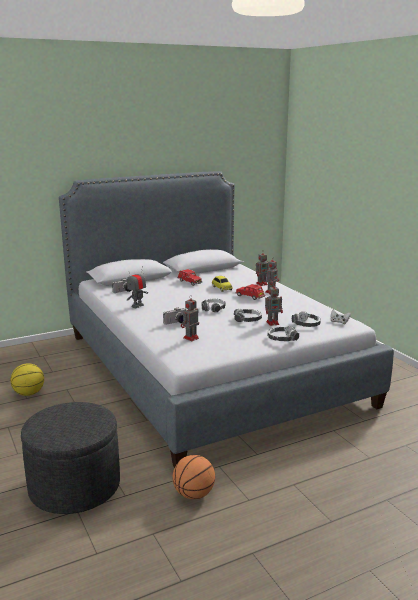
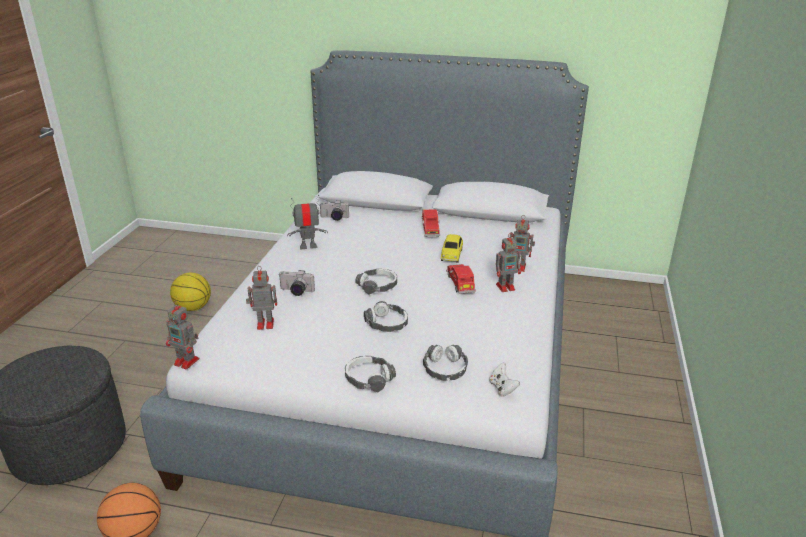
camera: 40 degrees right, 10 degrees up
toy robot [265,286,283,326] -> toy robot moved to [166,301,199,369]

